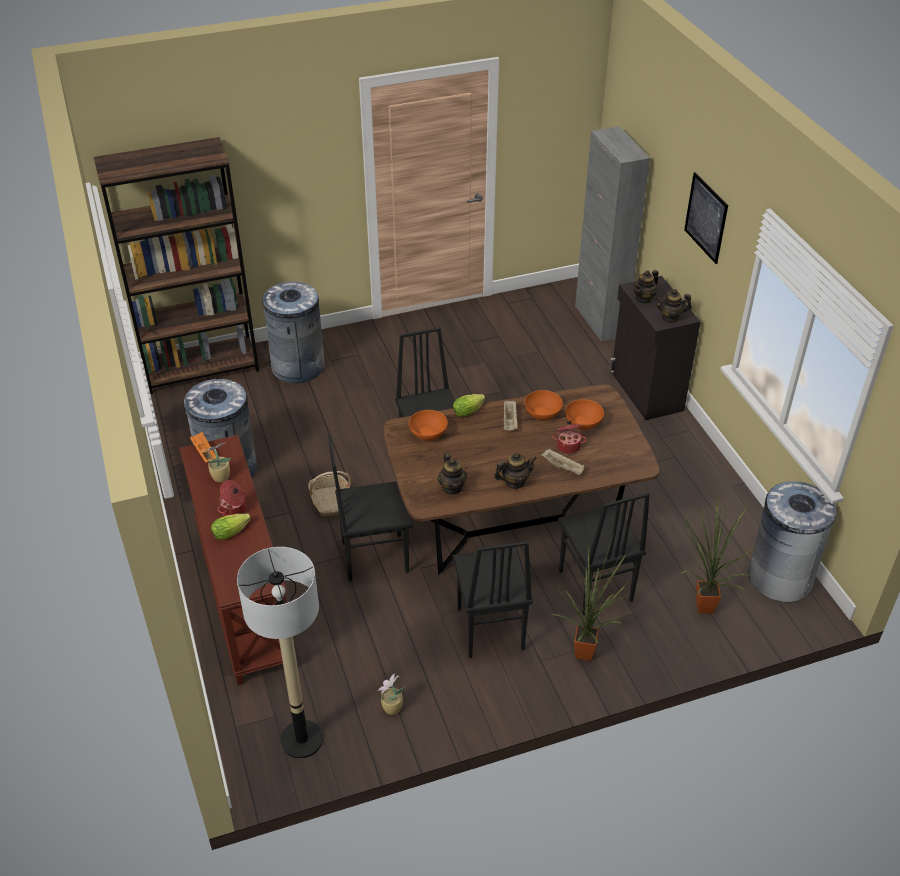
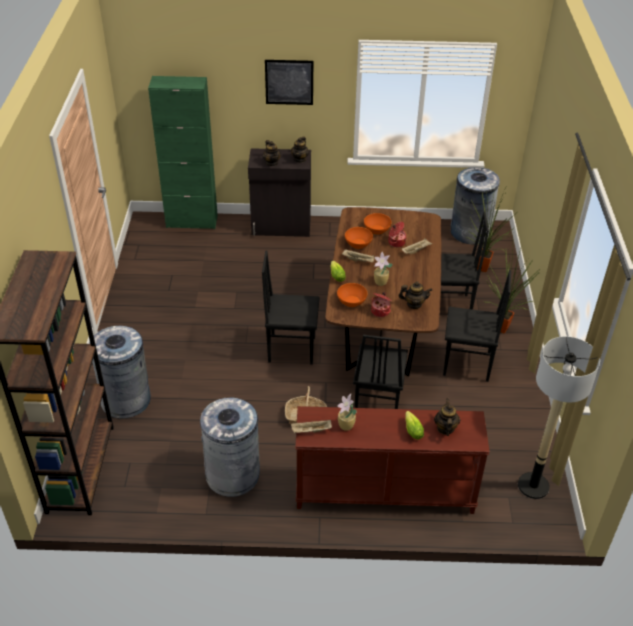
camera: 70 degrees left, 0 degrees up
orange tray [190,432,216,462] -> beige tray [291,420,332,433]
cooking pot [218,480,247,516] -> cooking pot moved to [371,292,392,317]
potted plant [378,673,405,715] -> potted plant moved to [374,251,393,286]
teapot [494,452,537,489] -> teapot moved to [434,399,460,436]
grey cabinet [575,126,650,342] -> green cabinet [148,76,218,229]

